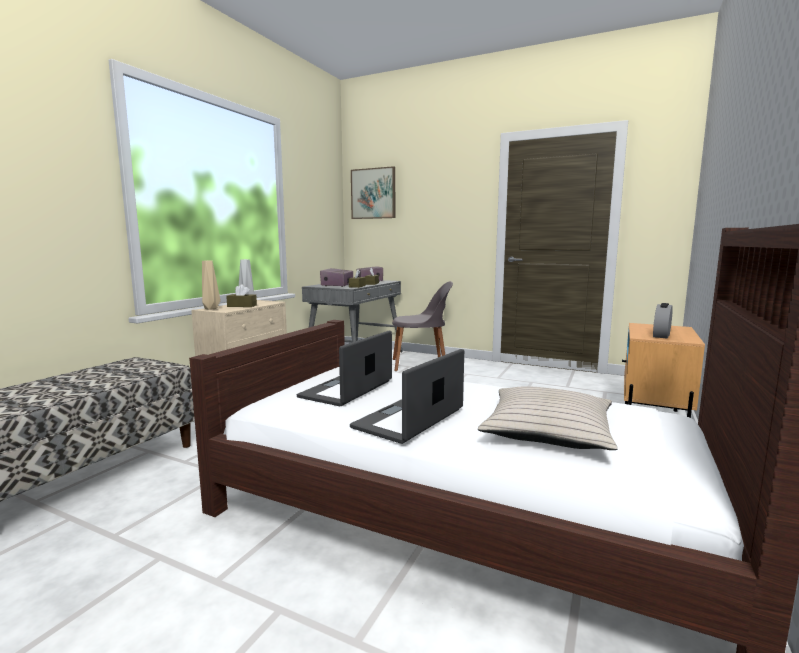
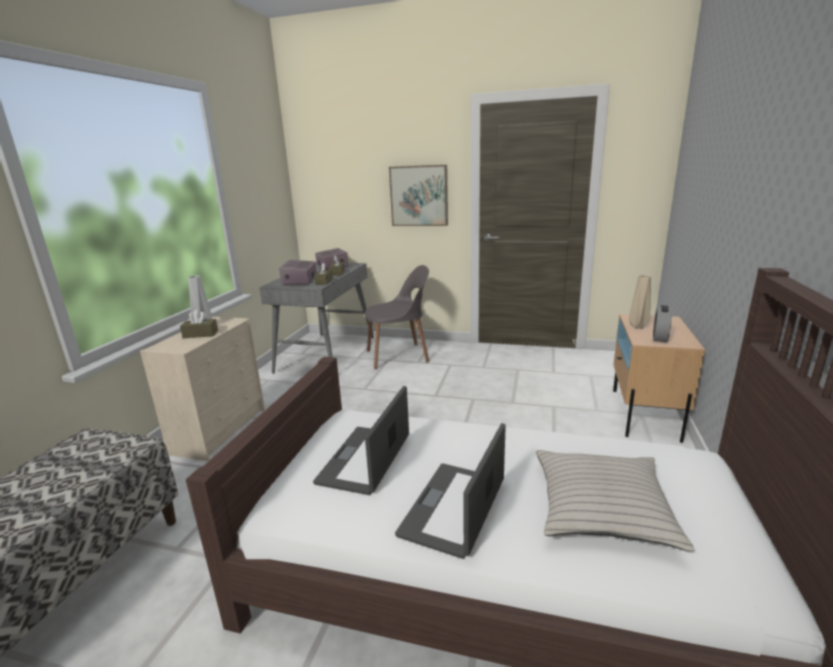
camera: 10 degrees left, 10 degrees up
beige vase [202,261,220,310] -> beige vase moved to [629,275,651,329]
picture [351,166,395,219] -> picture moved to [389,165,448,226]

